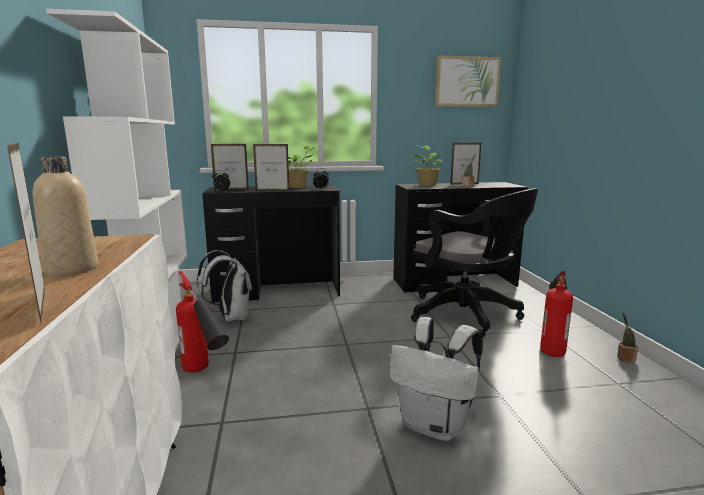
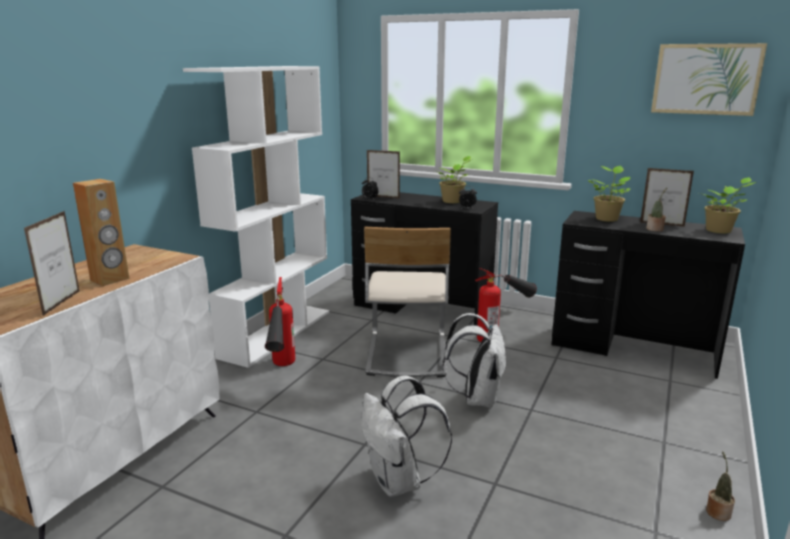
camera: 35 degrees right, 5 degrees up
beige bottle [33,157,98,276] -> brown speaker [73,179,130,286]
white backpack [197,250,252,321] -> white backpack moved to [442,313,507,408]
picture frame [253,144,289,191] -> none
black office chair [411,188,538,337] -> none
fire extinguisher [540,271,573,357] -> fire extinguisher moved to [475,268,537,342]
none -> beige chair [364,227,451,377]
none -> potted plant [699,177,756,233]

